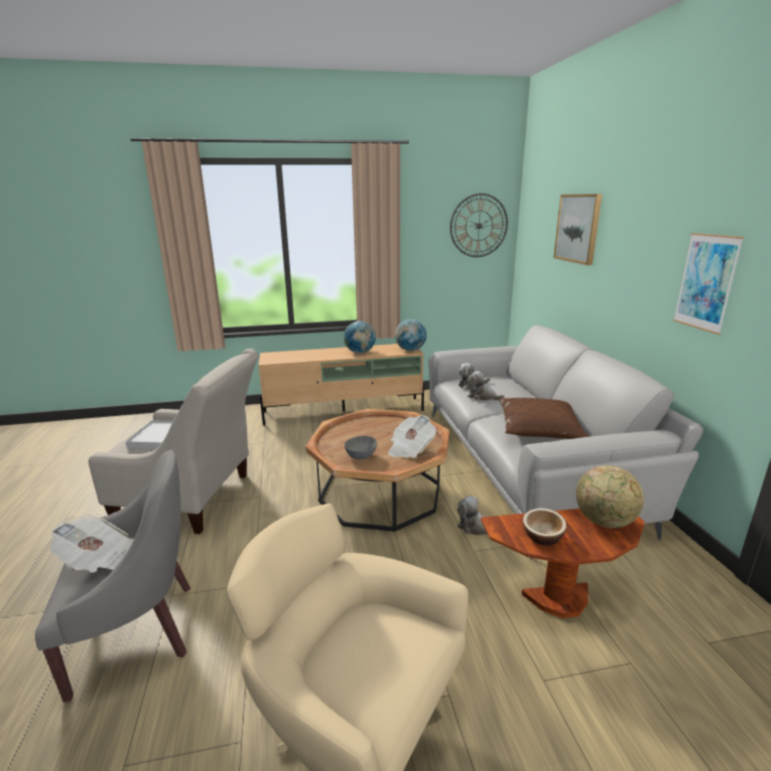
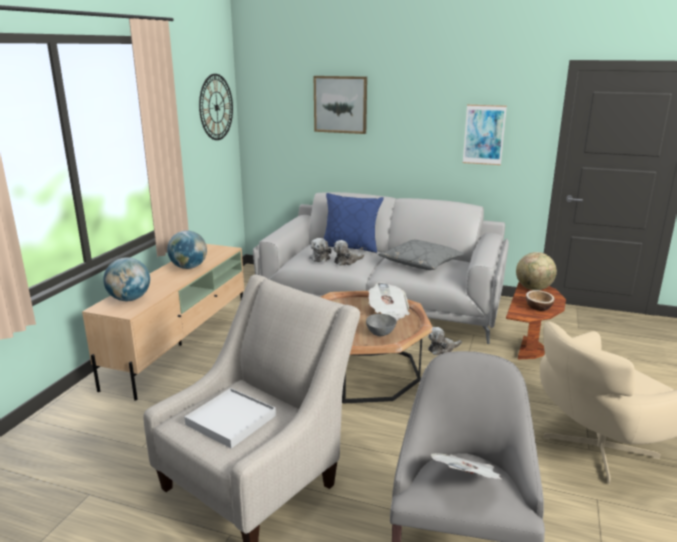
camera: 60 degrees left, 0 degrees up
globe [395,319,427,351] -> globe moved to [103,257,150,301]
brown pillow [499,398,589,439] -> grey pillow [378,240,465,270]
none -> blue pillow [323,193,384,253]

